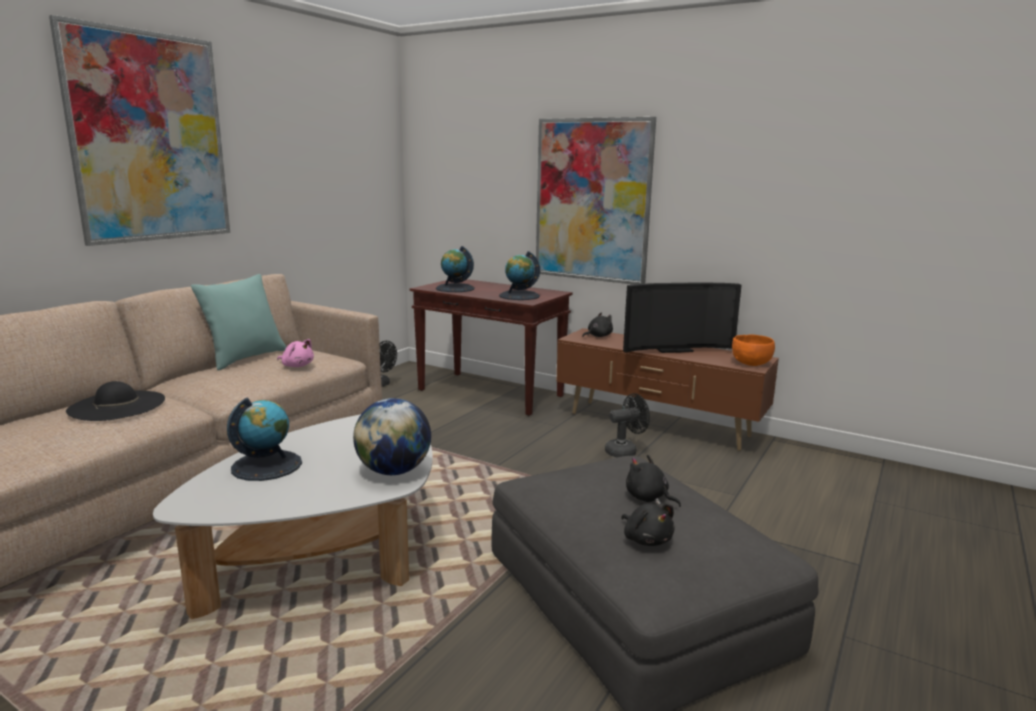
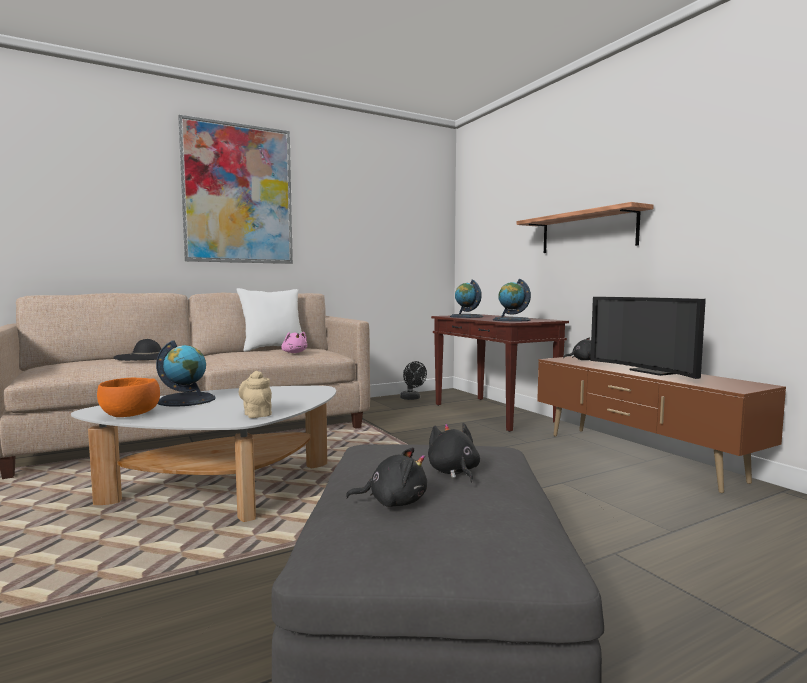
camera: 30 degrees right, 10 degrees down
turquoise pillow [191,274,286,371] -> white pillow [237,288,302,352]
globe [353,398,431,475] -> beige teapot [239,371,272,418]
picture [536,117,656,285] -> shelf [517,202,654,253]
black fan [605,393,650,458] -> none
black plush toy [621,503,675,546] -> black plush toy turned 90 degrees counterclockwise [346,447,427,507]
television [623,283,742,353] -> television turned 45 degrees clockwise [590,297,706,379]
orange bowl [732,335,775,366] -> orange bowl moved to [97,378,160,417]

